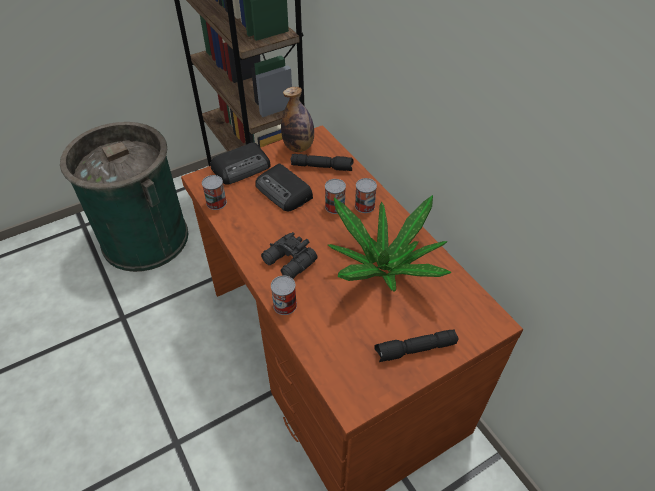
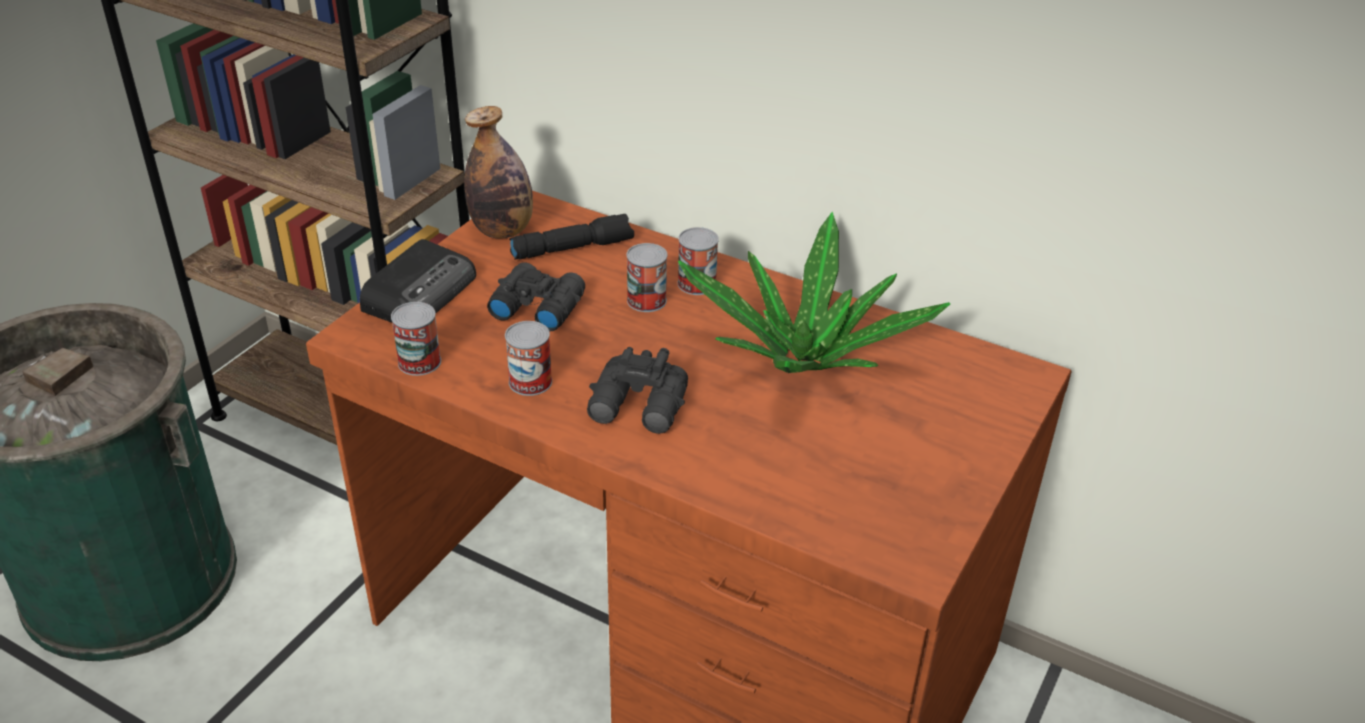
camera: 30 degrees left, 10 degrees down
radio [255,163,313,211] -> black binoculars [487,262,585,331]
can [271,276,297,315] -> can moved to [505,321,552,396]
black flashlight [374,329,458,362] -> none

